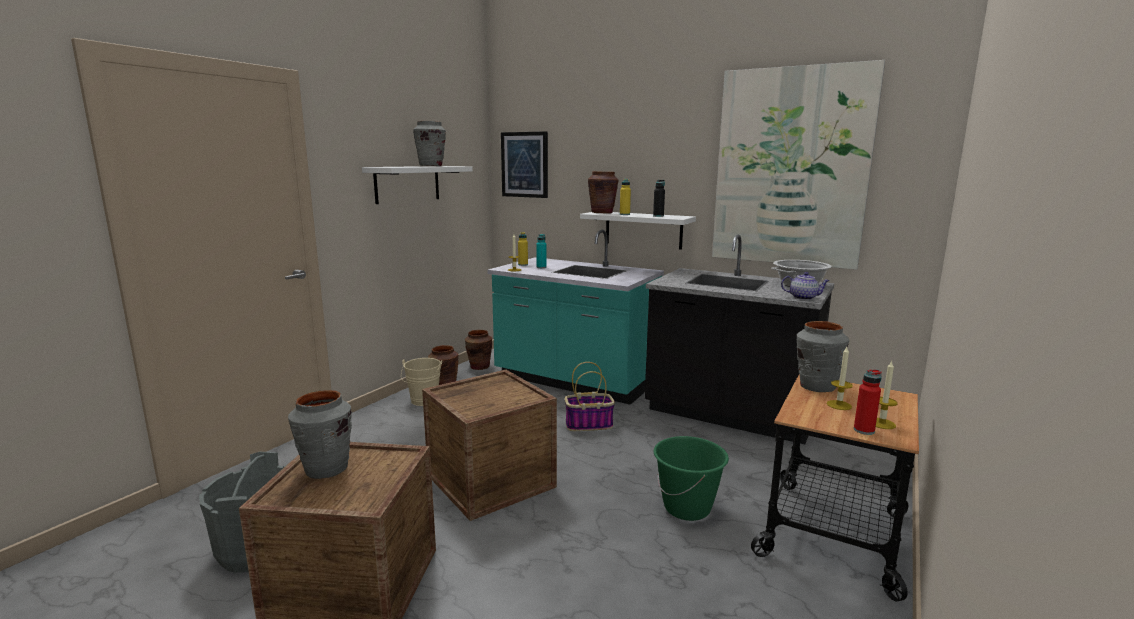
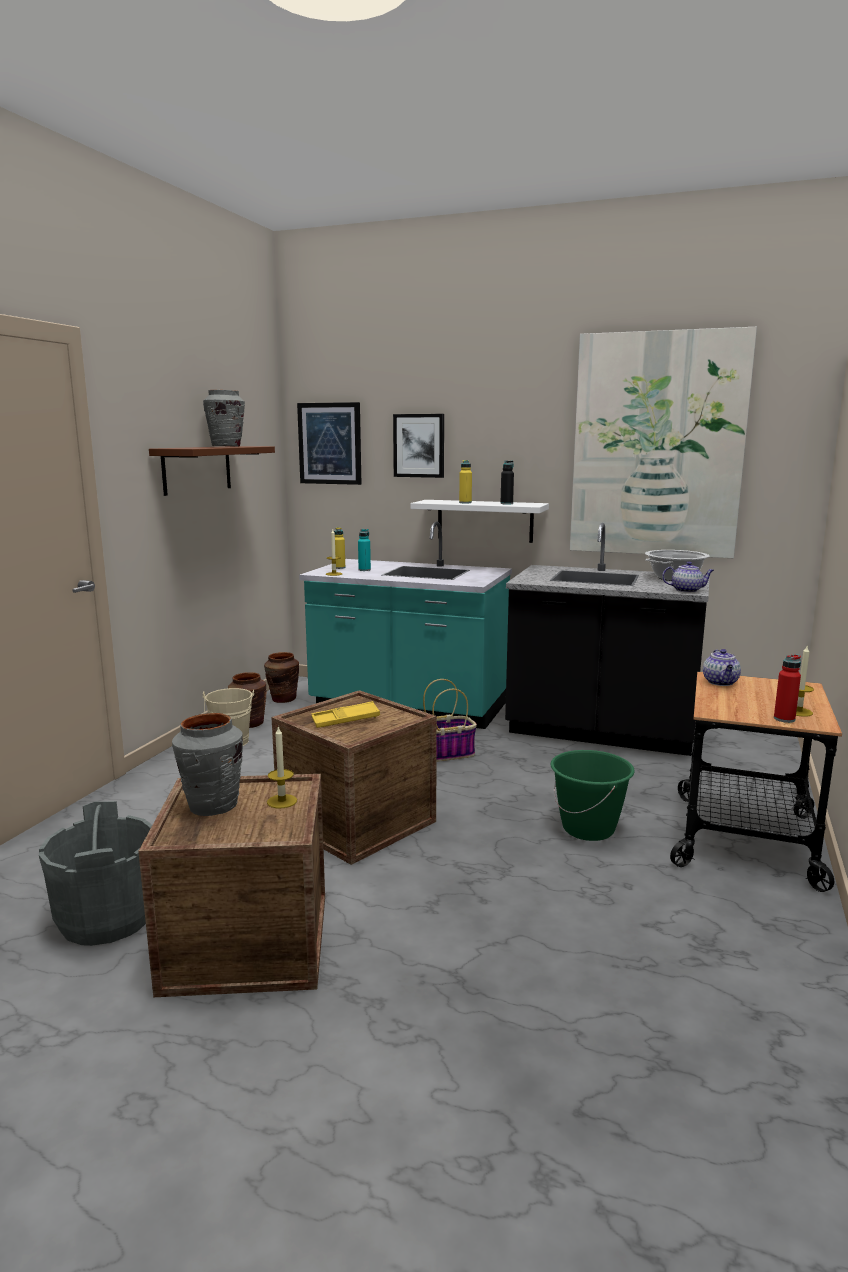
camera: 10 degrees left, 0 degrees up
white shelf [362,166,473,204] -> brown shelf [149,446,275,496]
brown vase [588,171,618,213] -> none
grey vase [796,321,849,392] -> teapot [703,649,741,686]
candle [827,347,853,410] -> candle moved to [267,726,297,808]
none -> yellow tray [311,701,380,728]
none -> picture [393,414,444,478]

